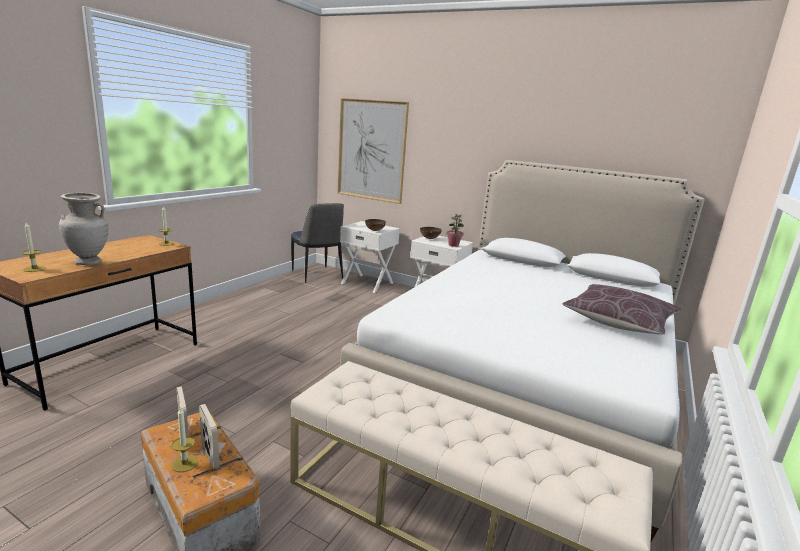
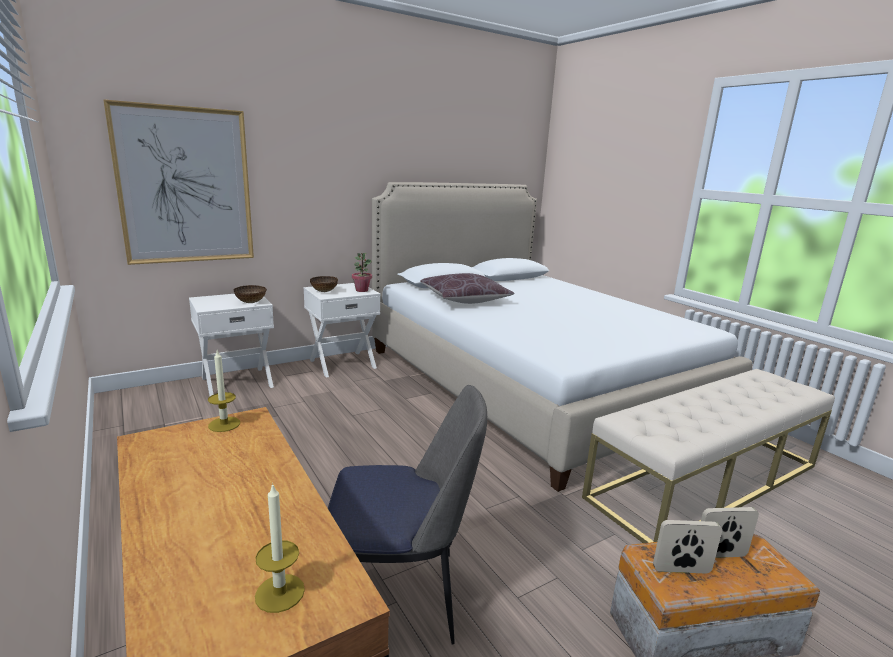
camera: 60 degrees left, 0 degrees up
beige vase [59,193,109,265] -> none
candle [171,408,198,472] -> none
chair [291,203,344,283] -> chair moved to [328,385,487,645]
brown pillow [562,284,681,335] -> brown pillow moved to [420,273,515,304]

